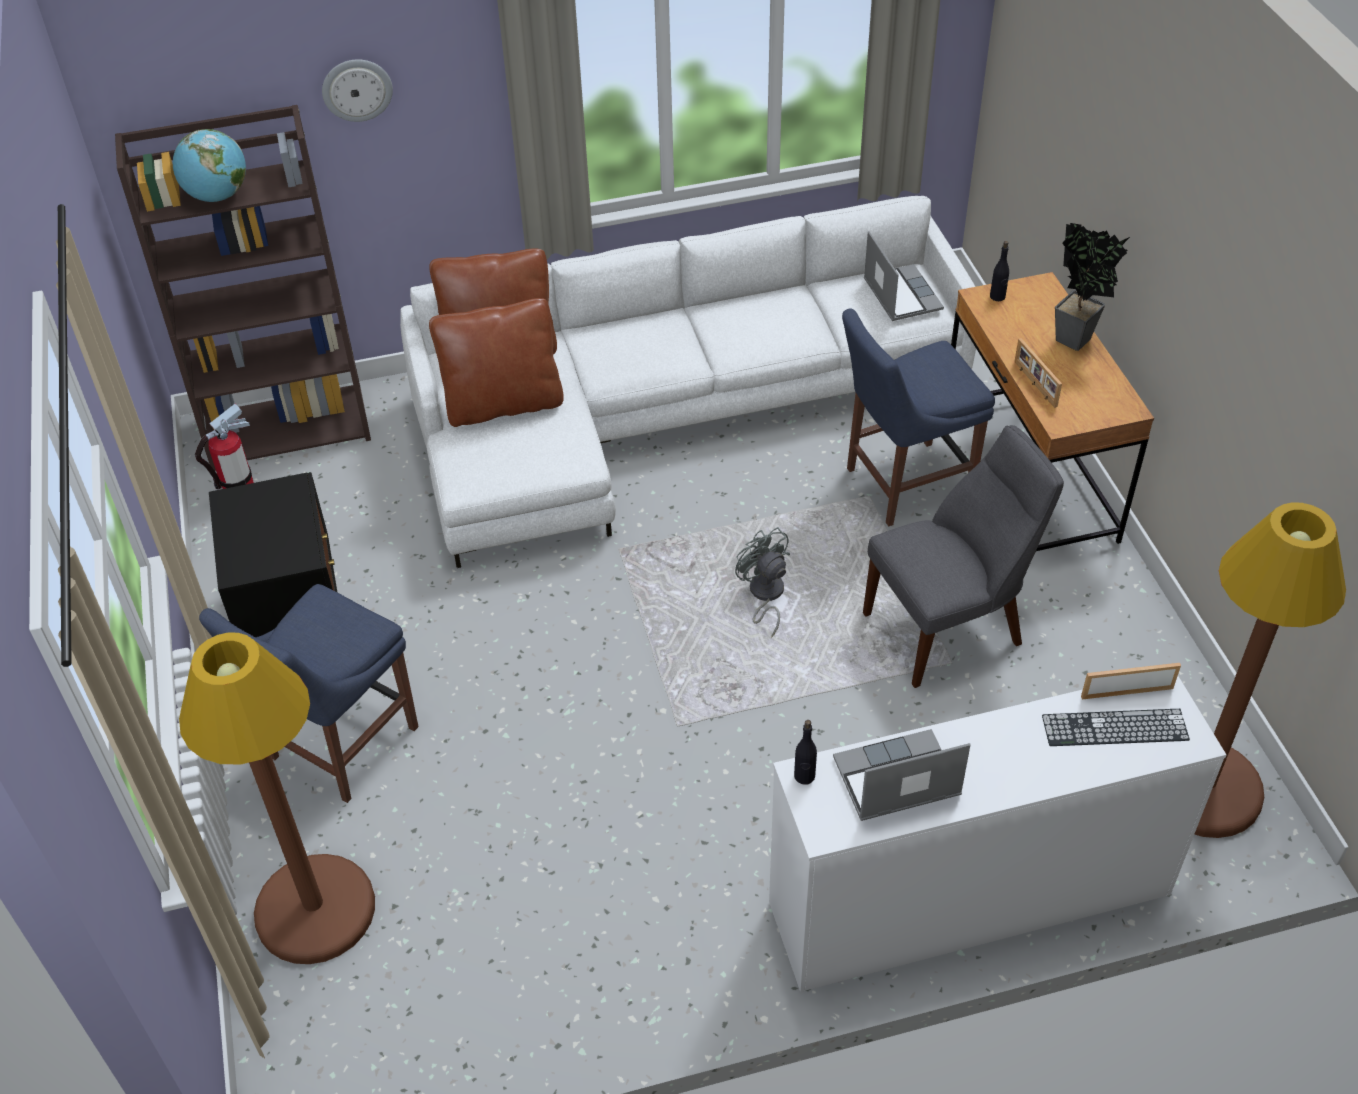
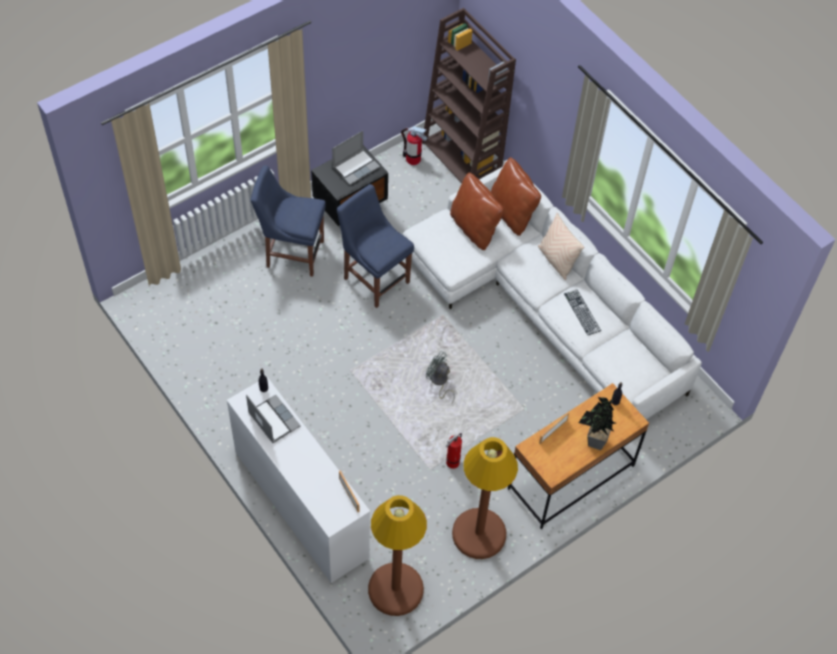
camera: 65 degrees right, 10 degrees up
globe [173,129,246,202] -> none
brown floor lamp [179,633,375,964] -> brown floor lamp moved to [452,437,518,559]
wall clock [322,59,393,122] -> none
grey fan [735,527,790,637] -> grey fan turned 90 degrees counterclockwise [426,351,455,404]
blue chair [842,308,995,526] -> blue chair moved to [337,184,414,308]
grey chair [863,425,1064,688] -> fire extinguisher [446,433,462,469]
laptop [864,231,944,321] -> laptop moved to [332,130,380,185]
keyboard [1042,709,1190,746] -> keyboard moved to [564,289,601,335]
none -> beige pillow [538,213,584,280]

